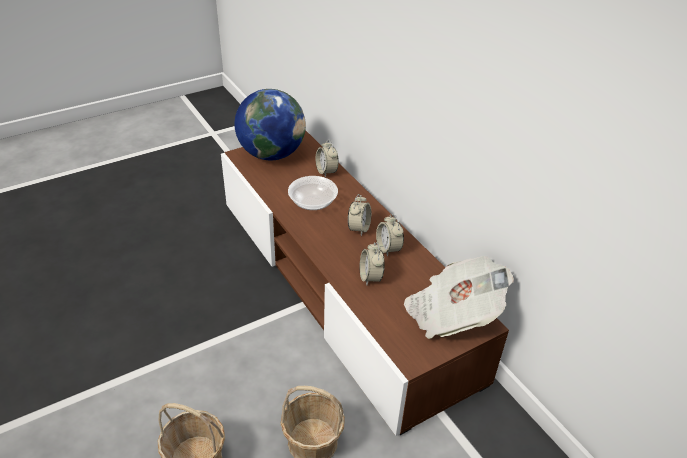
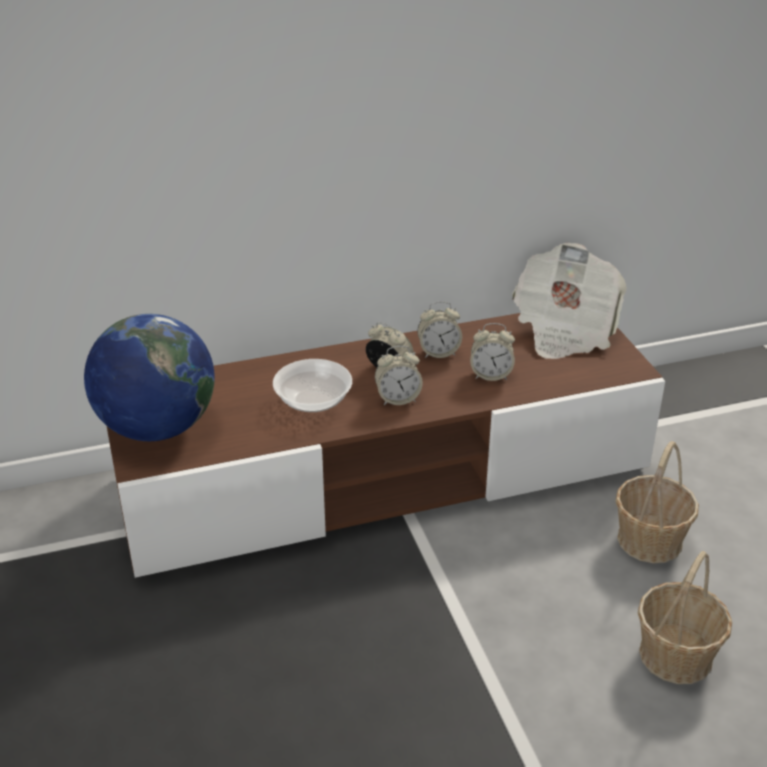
camera: 75 degrees left, 5 degrees down
alarm clock [316,140,339,178] -> alarm clock moved to [375,346,423,405]

